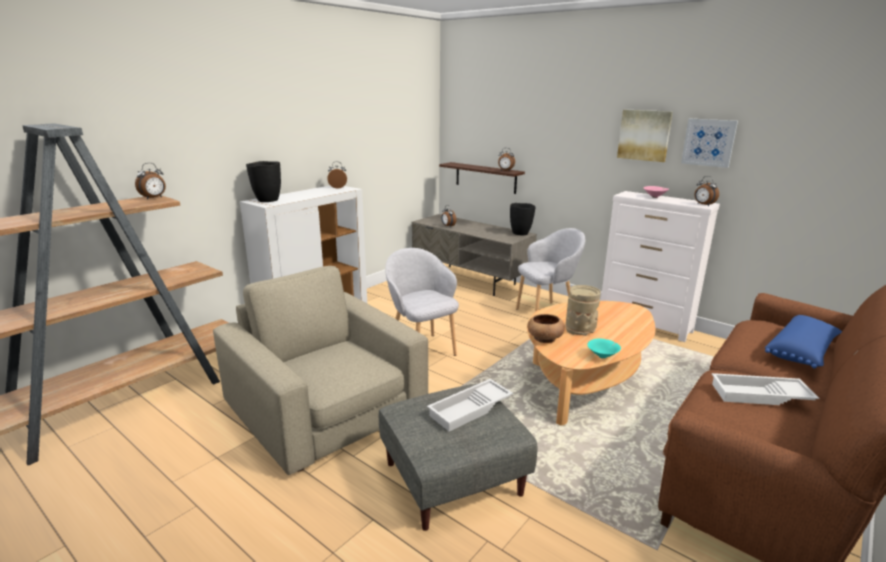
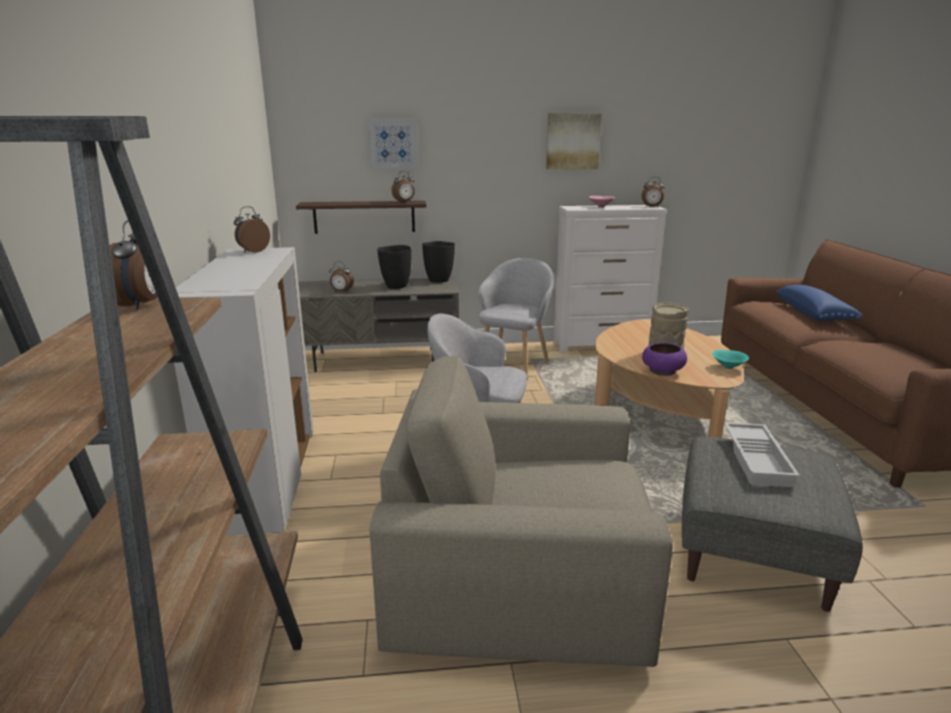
camera: 45 degrees left, 0 degrees up
black vase [246,161,281,202] -> black vase moved to [377,245,411,289]
brown bowl [527,314,565,343] -> purple bowl [642,343,687,376]
picture [681,118,738,168] -> picture moved to [368,119,418,169]
white tray [712,373,819,405] -> none

